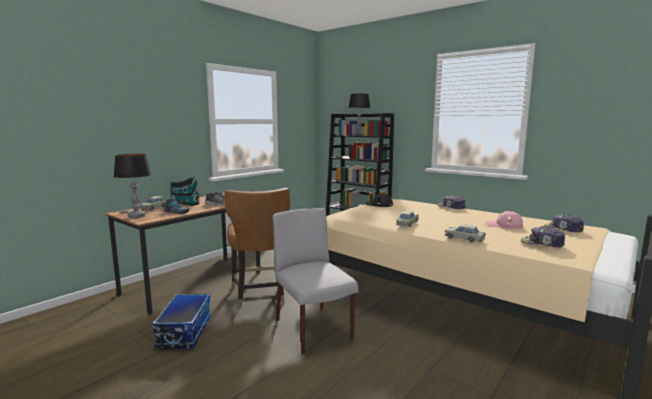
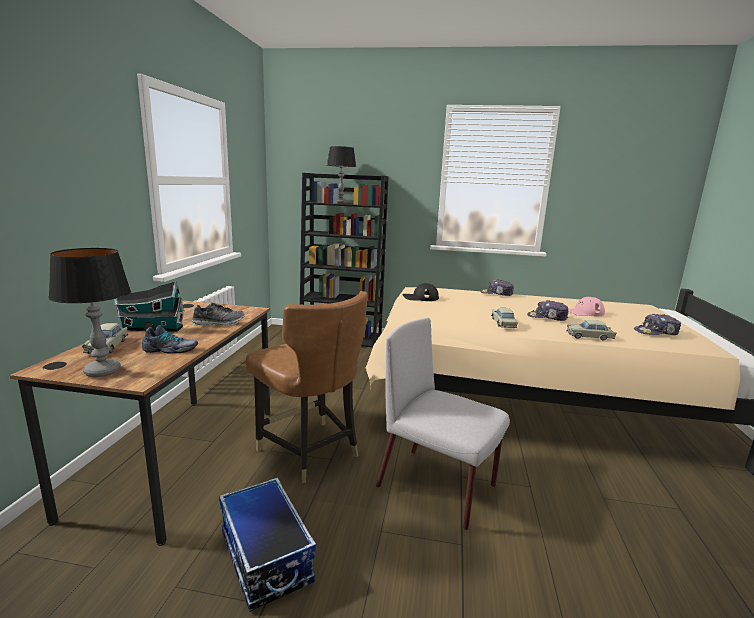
camera: 30 degrees left, 5 degrees up
cap [544,214,584,232] -> cap moved to [527,300,569,321]

